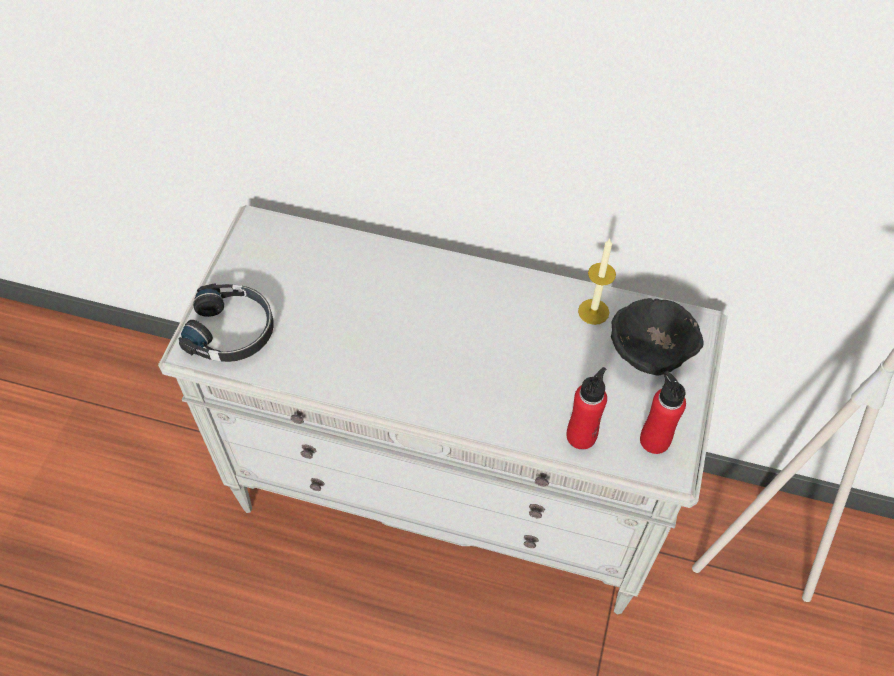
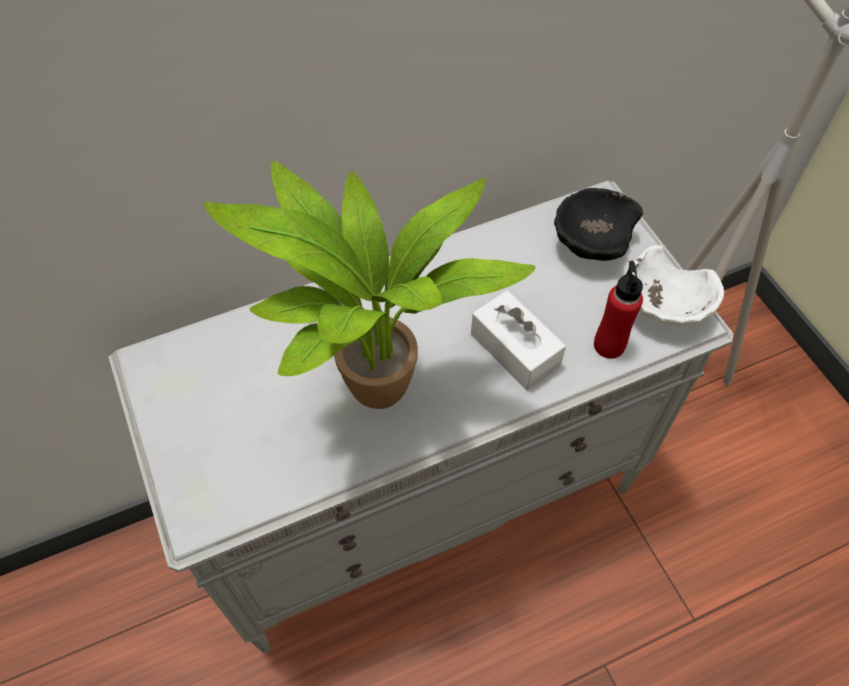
camera: 40 degrees left, 0 degrees up
black headphones [178,284,274,362] -> none
candle [578,239,616,325] -> none
red bottle [640,371,686,454] -> white bowl [632,245,724,326]
none -> potted plant [204,161,536,409]
none -> white tissue box [471,290,566,390]

